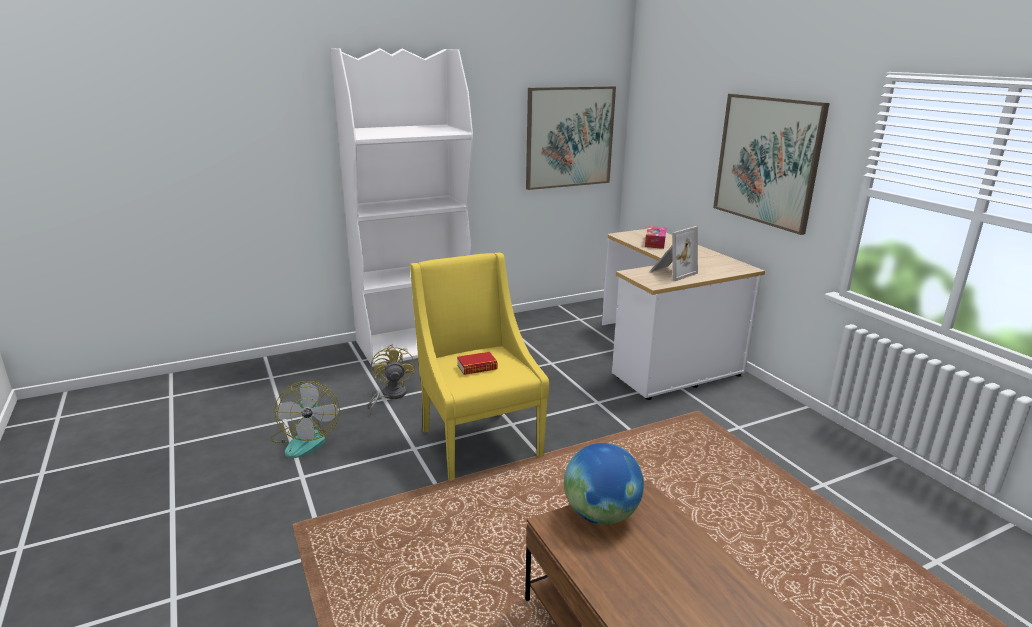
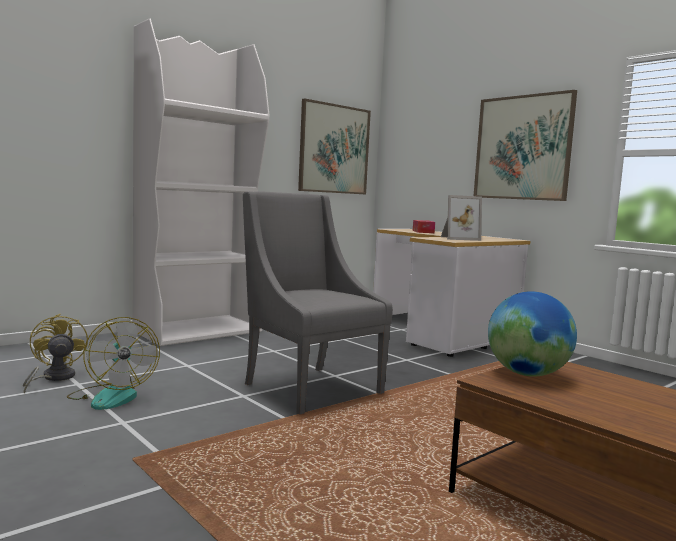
camera: 15 degrees left, 15 degrees down
yellow fan [368,344,415,413] -> yellow fan moved to [23,314,88,394]
yellow armchair [410,253,549,481] -> grey armchair [243,191,393,414]
book [457,352,498,375] -> none
picture frame [650,226,698,281] -> picture frame turned 45 degrees clockwise [441,195,482,241]

